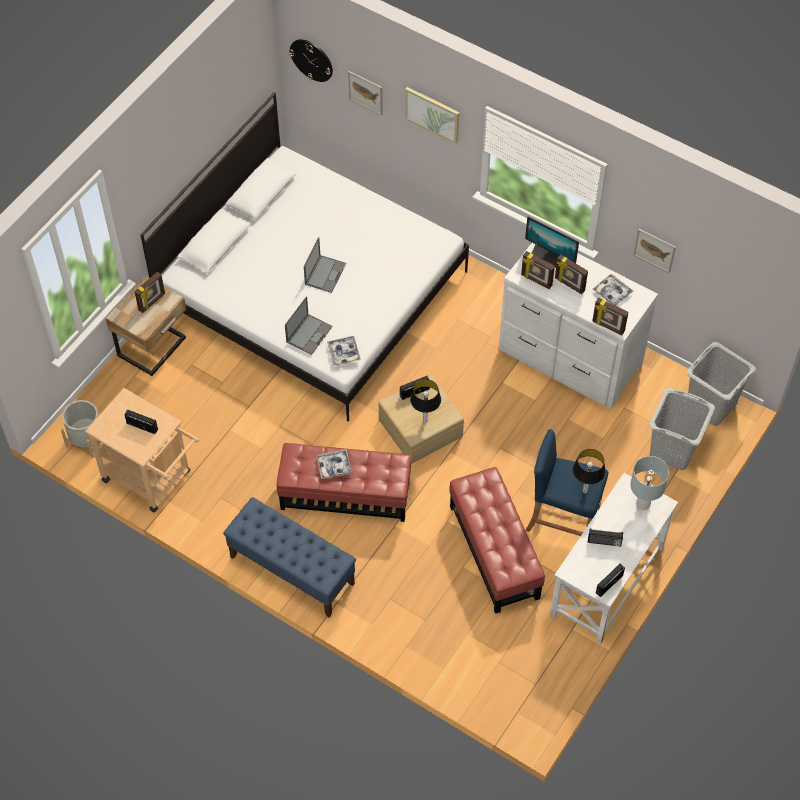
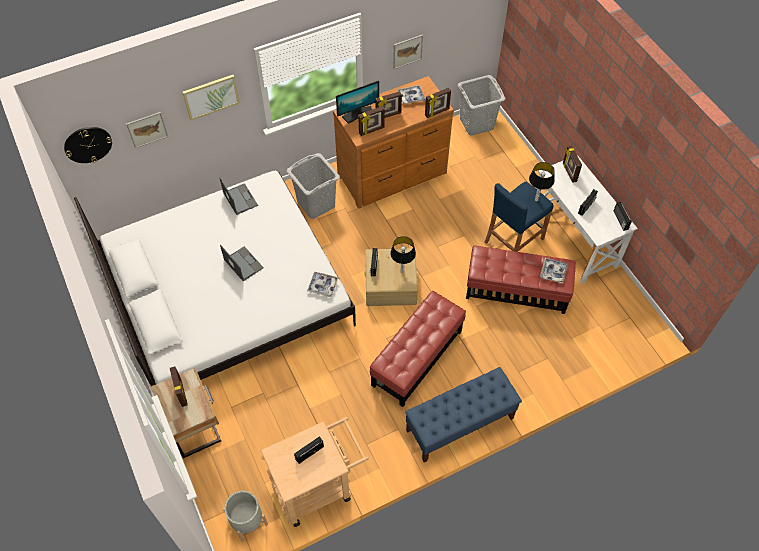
camera: 60 degrees left, 0 degrees up
laptop [285,297,333,355] -> laptop moved to [219,177,258,215]
tray [317,449,352,479] -> tray moved to [540,258,568,283]
white dresser [499,243,658,409] -> brown dresser [333,76,454,209]
grey table lamp [630,456,669,510] -> picture frame [563,145,582,183]
grey laundry basket [649,388,715,470] -> grey laundry basket moved to [287,153,340,219]

